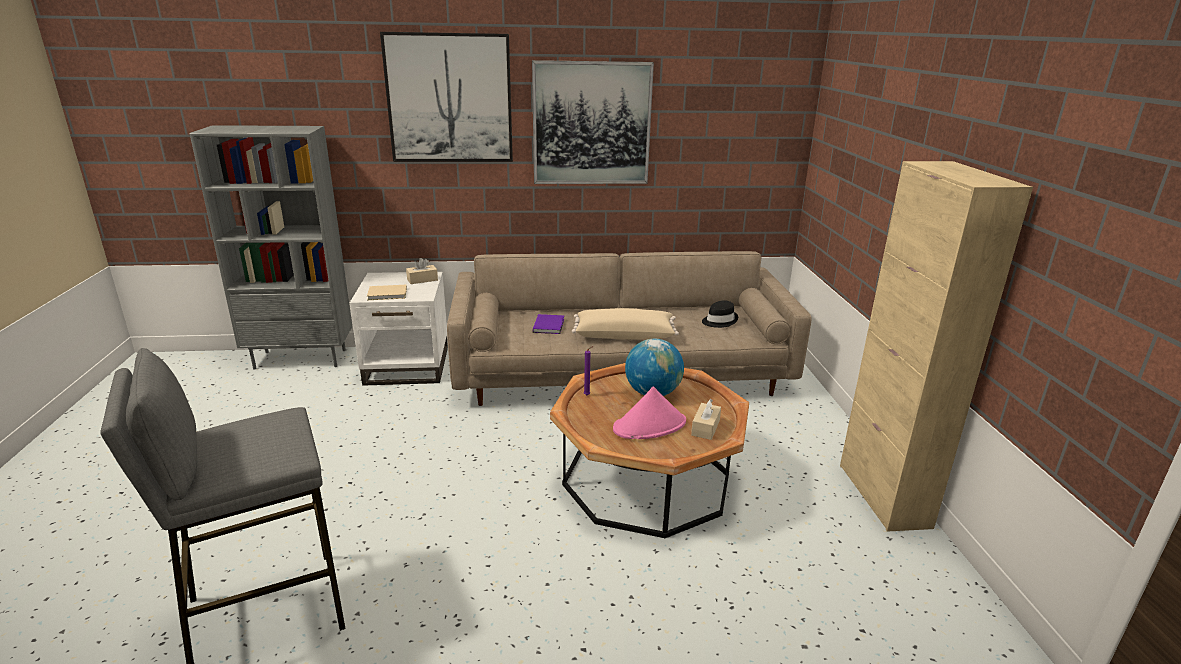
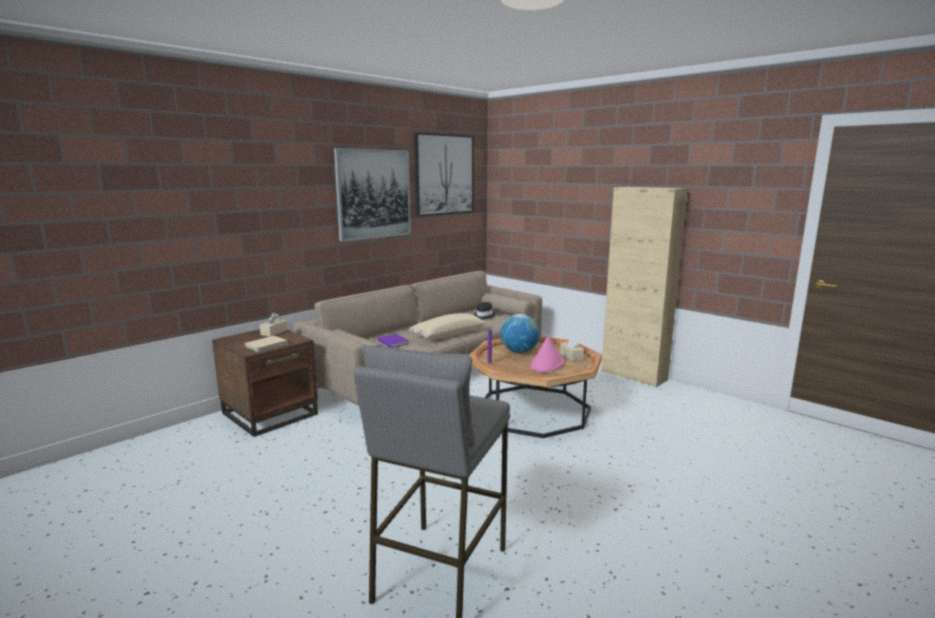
camera: 40 degrees left, 10 degrees down
grey bookcase [190,125,352,369] -> none
white side table [350,272,448,385] -> brown side table [212,329,318,437]
picture [380,32,513,162] -> picture moved to [414,132,474,217]

